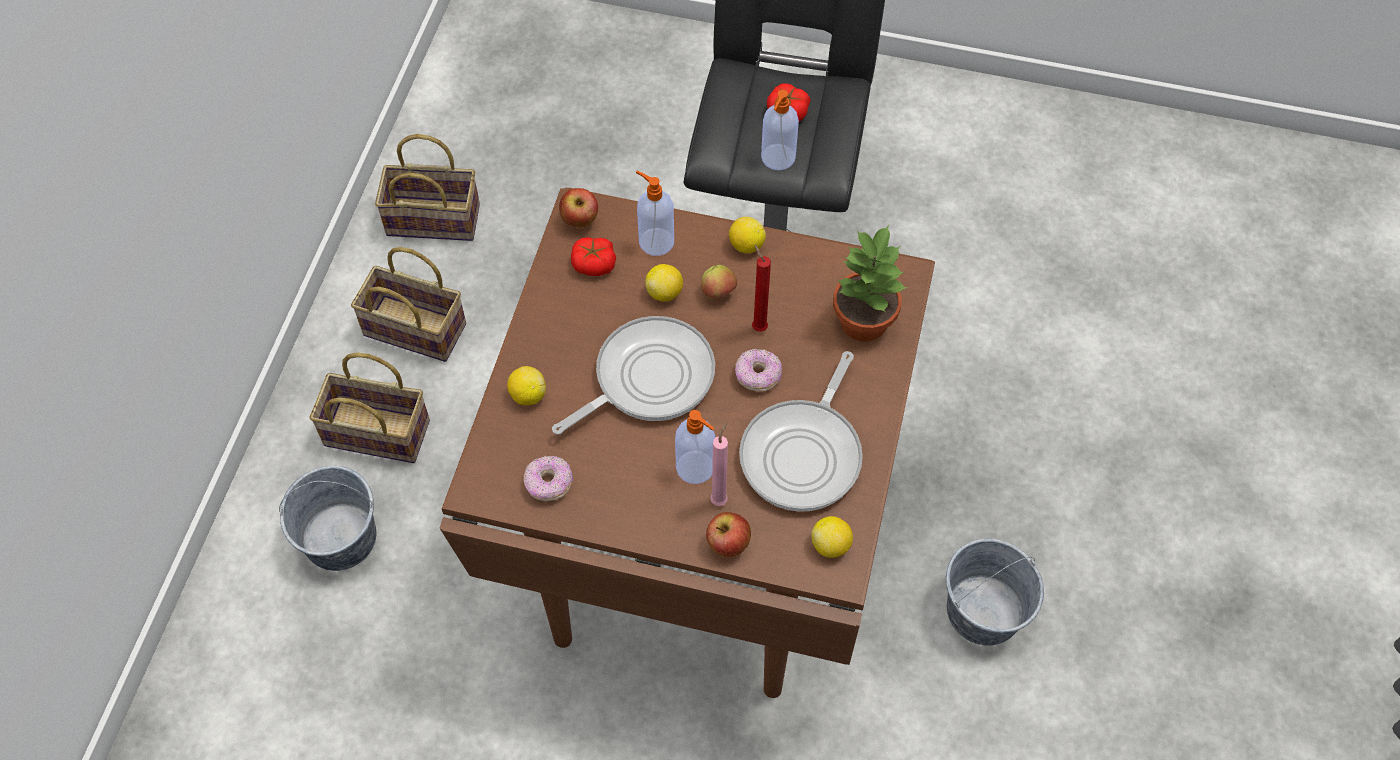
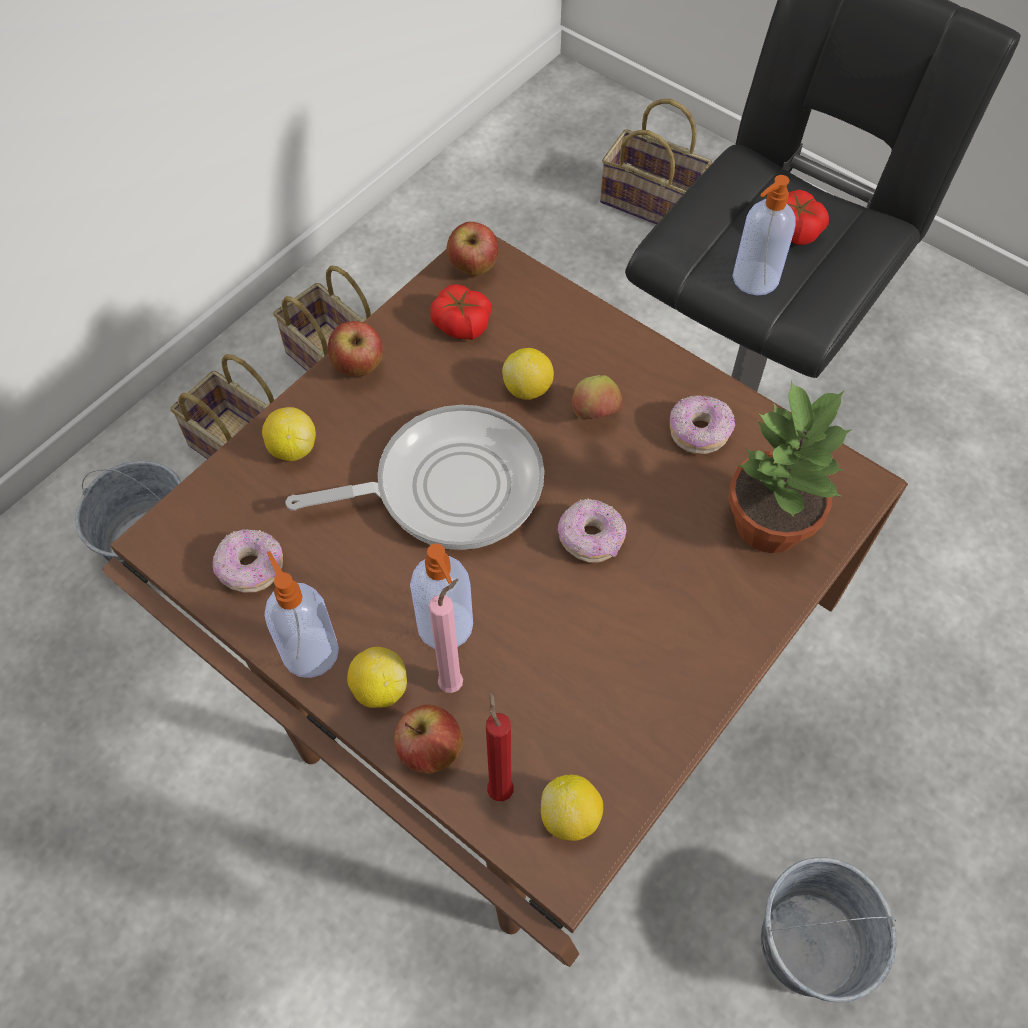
camera: 25 degrees right, 0 degrees up
basket [375,134,480,241] -> basket moved to [600,99,712,224]
soap dispenser [636,171,674,256] -> soap dispenser moved to [264,551,339,678]
lemon [729,217,766,254] -> lemon moved to [347,647,407,708]
frying pan [739,351,863,512] -> none
red candle [752,244,771,332] -> red candle moved to [486,691,514,801]
none -> apple [328,321,383,377]
none -> donut [670,395,735,454]

